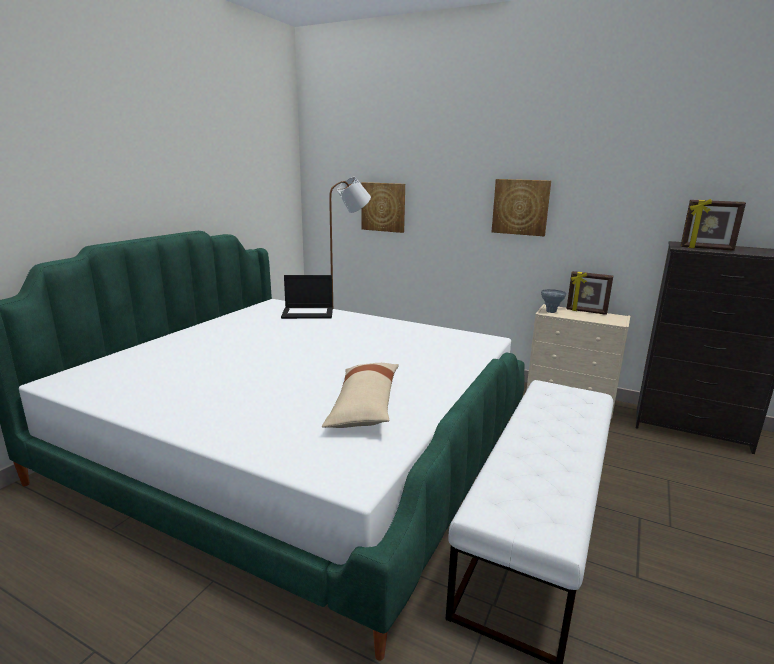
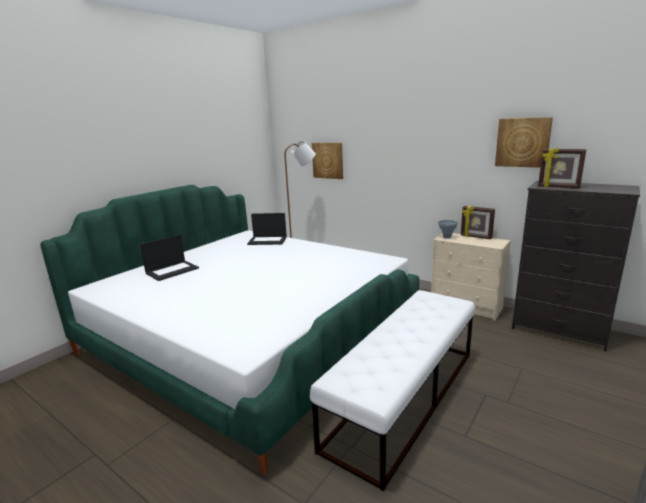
camera: 10 degrees right, 0 degrees up
beige pillow [322,363,399,428] -> none
picture [492,179,551,236] -> picture moved to [495,117,553,168]
none -> laptop [140,235,199,281]

